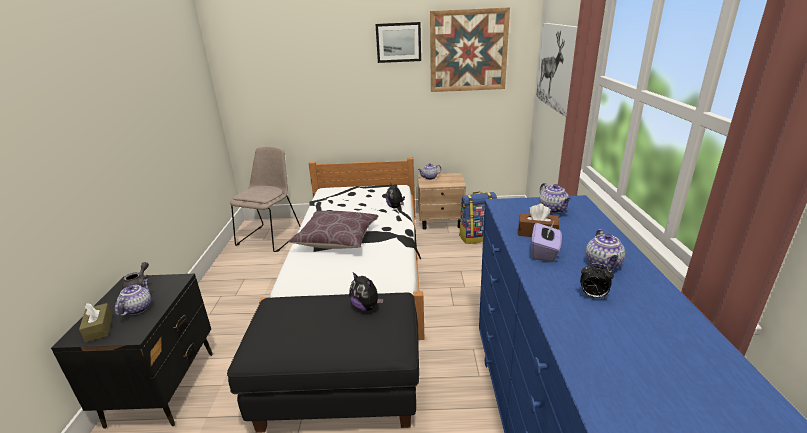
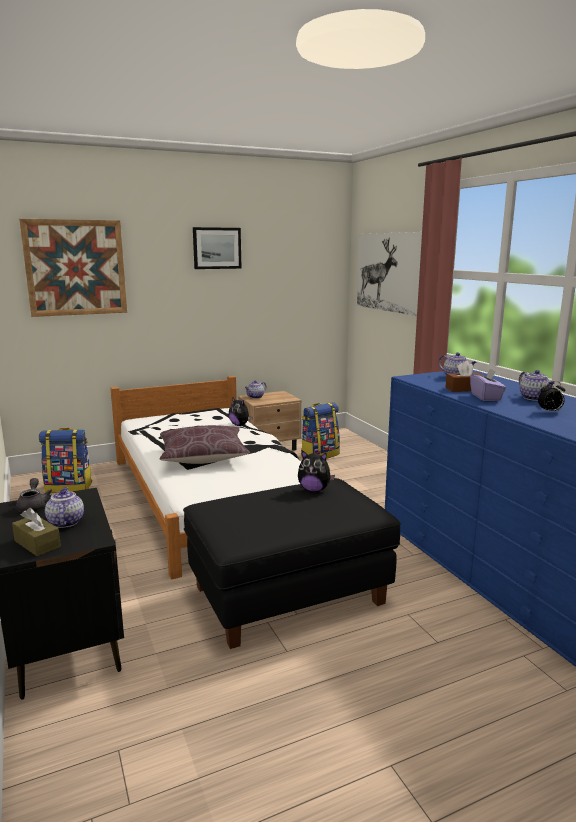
camera: 25 degrees left, 10 degrees down
beige chair [230,146,300,252] -> backpack [39,428,92,493]
picture [430,7,510,92] -> picture moved to [19,219,127,317]

